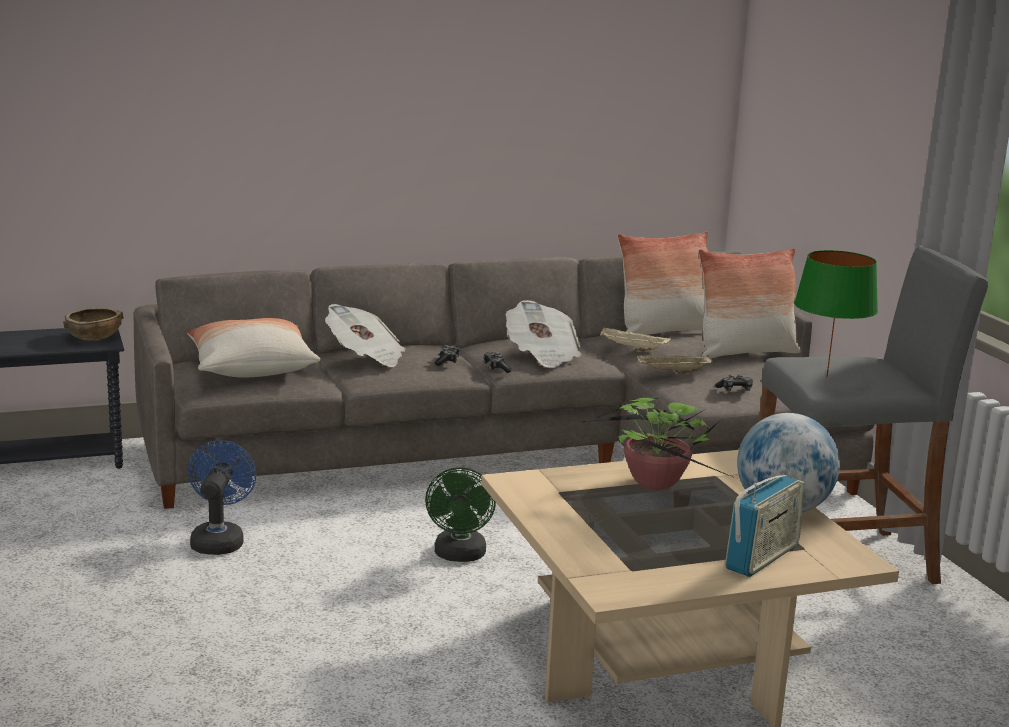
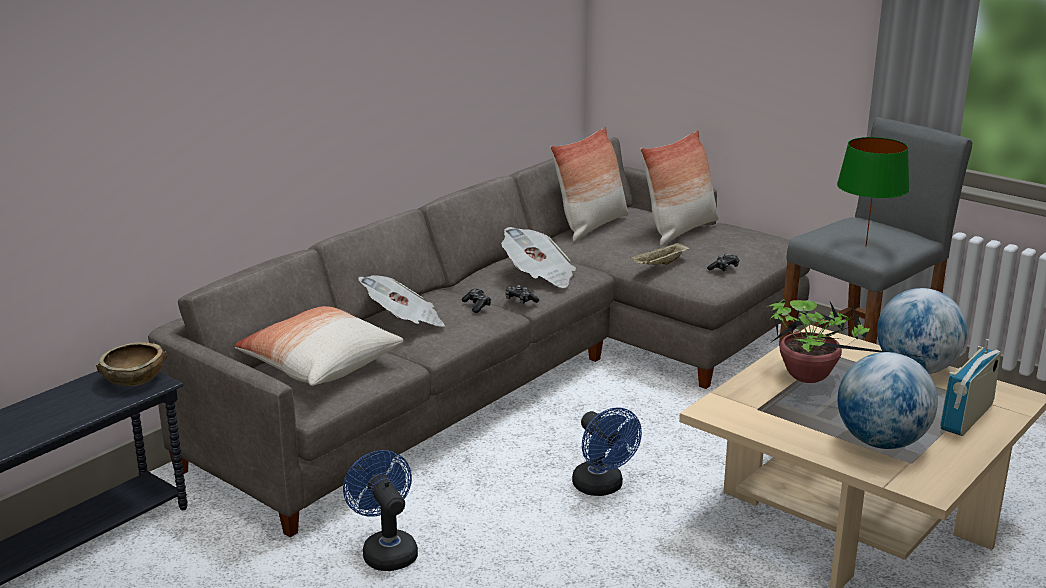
camera: 30 degrees left, 5 degrees up
green fan [425,467,496,562] -> blue fan [572,407,642,496]
beige tray [600,327,671,351] -> none
radio [725,475,804,577] -> radio turned 150 degrees counterclockwise [940,339,1001,436]
none -> globe [838,352,938,449]

